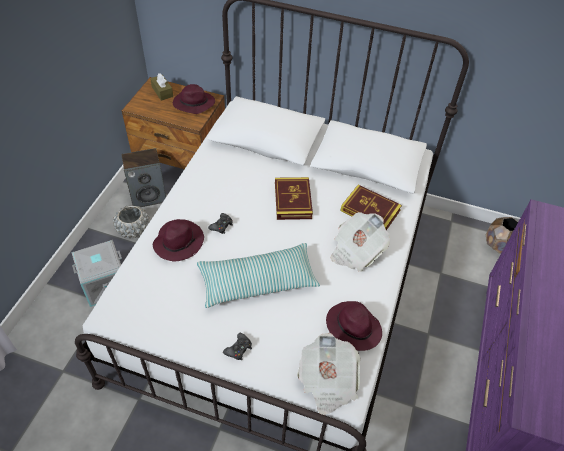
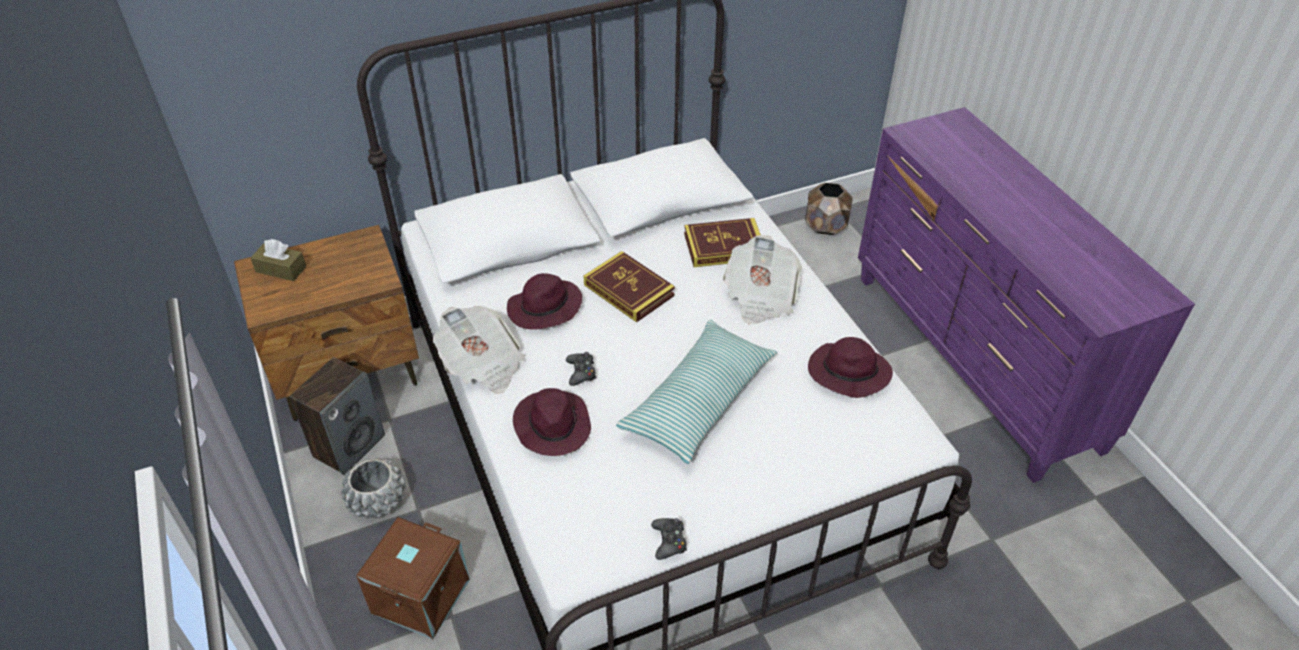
camera: 40 degrees left, 5 degrees down
grey storage box [71,240,122,307] -> brown storage box [356,517,470,639]
purple hat [173,84,215,114] -> purple hat moved to [507,273,582,330]
black game controller [223,333,252,360] -> black game controller moved to [651,518,687,560]
newspaper [297,333,360,415] -> newspaper moved to [433,306,525,394]

